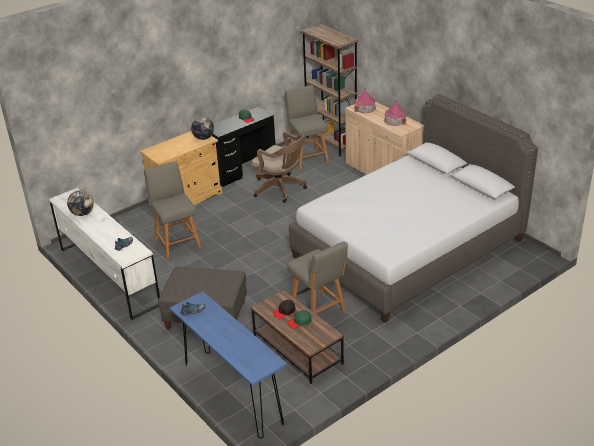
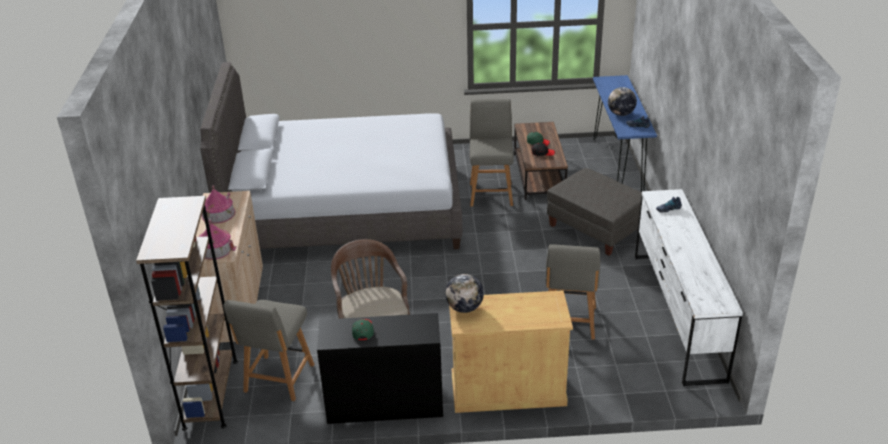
camera: 145 degrees left, 0 degrees up
globe [67,190,94,216] -> globe moved to [608,87,637,116]

